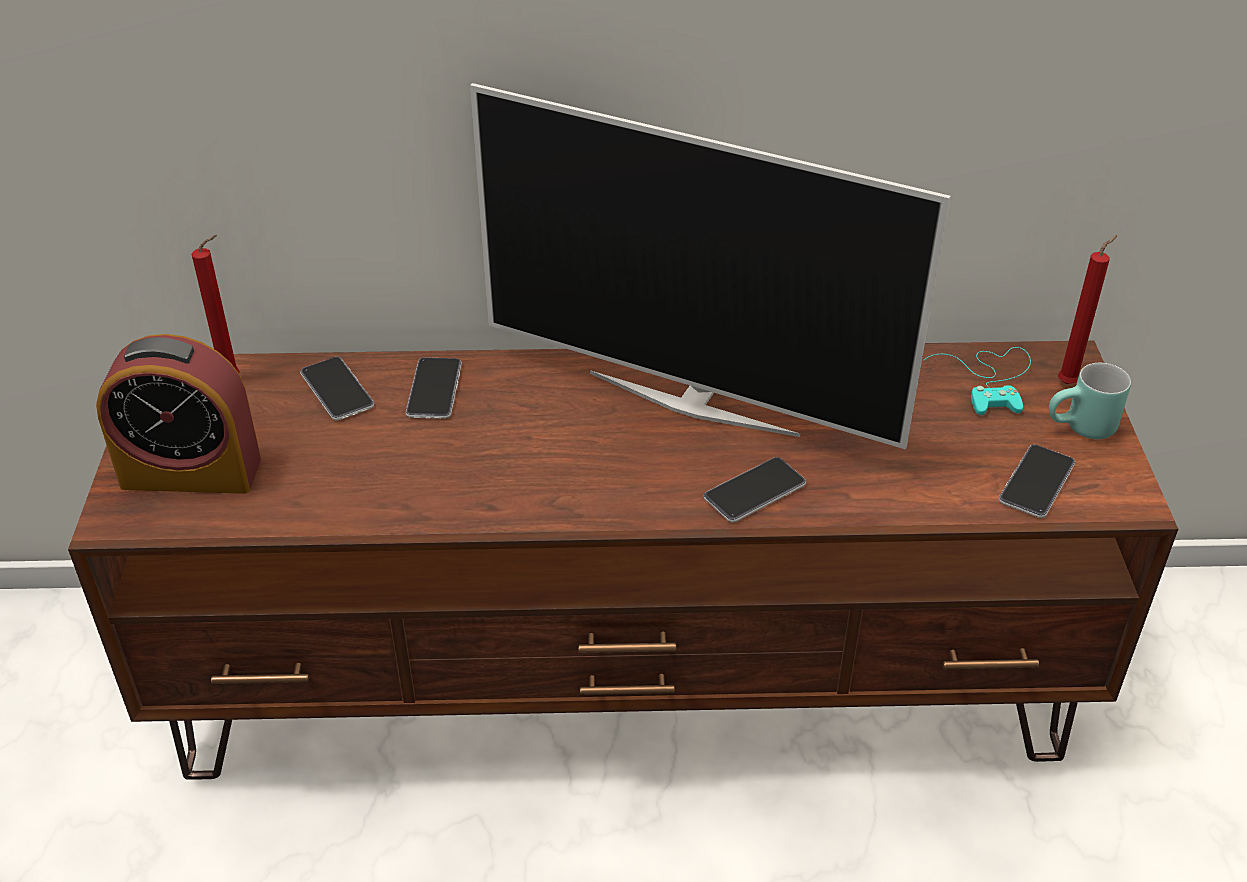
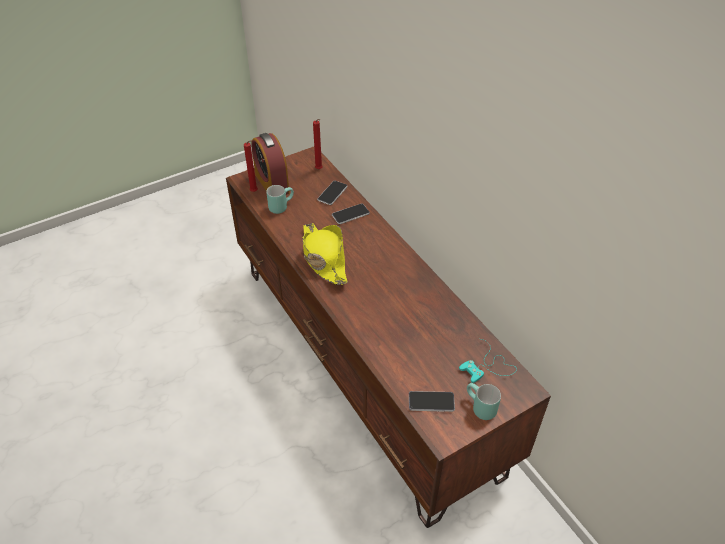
camera: 60 degrees right, 5 degrees up
television [470,83,951,449] -> none
phone [704,457,806,522] -> none
red candle [1058,235,1117,384] -> red candle moved to [244,140,258,192]
none -> turquoise mug [266,185,294,214]
none -> yellow hat [302,223,348,285]

